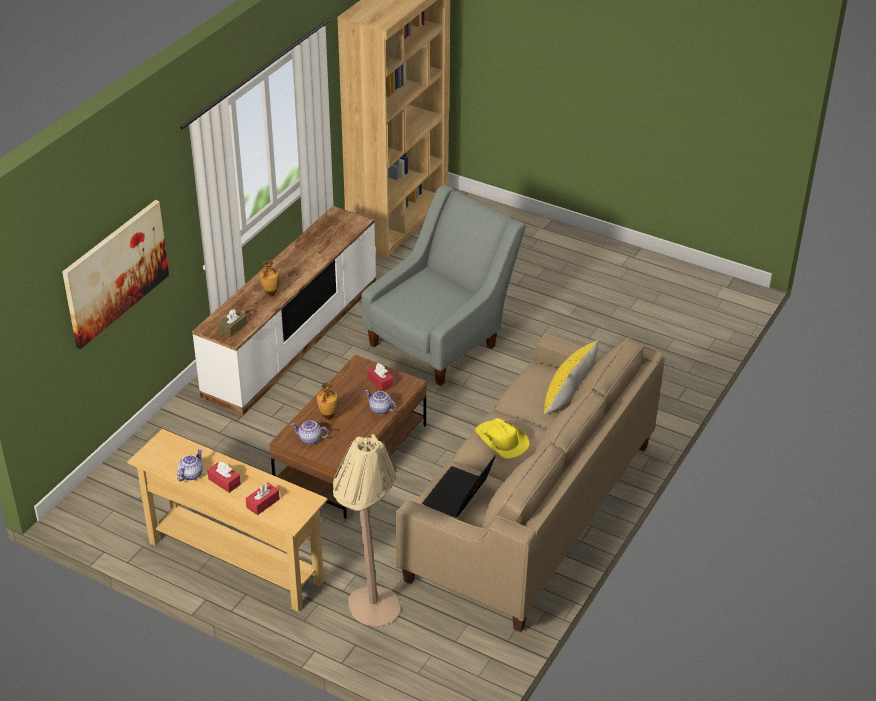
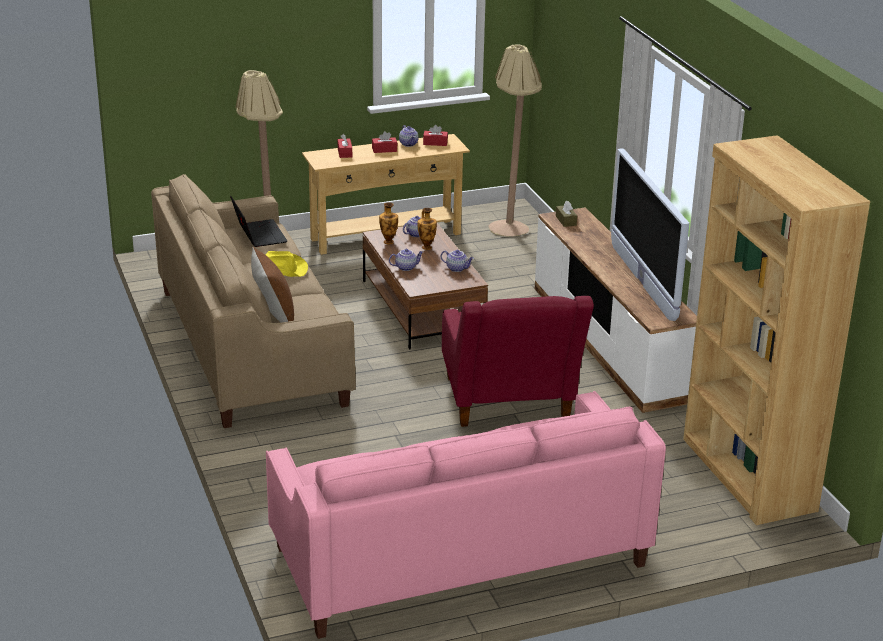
camera: 130 degrees right, 10 degrees down
picture [62,200,169,349] -> none
vase [259,260,279,300] -> vase moved to [379,202,398,244]
grey armchair [361,185,526,386] -> red armchair [442,296,594,427]
red tissue box [367,363,394,391] -> red tissue box moved to [423,125,448,146]
yellow pillow [544,340,599,415] -> brown pillow [251,247,294,322]
none -> pink sofa [266,391,666,639]
none -> teapot [441,250,474,272]
none -> beige floor lamp [489,44,542,237]
none -> television [611,148,689,321]

